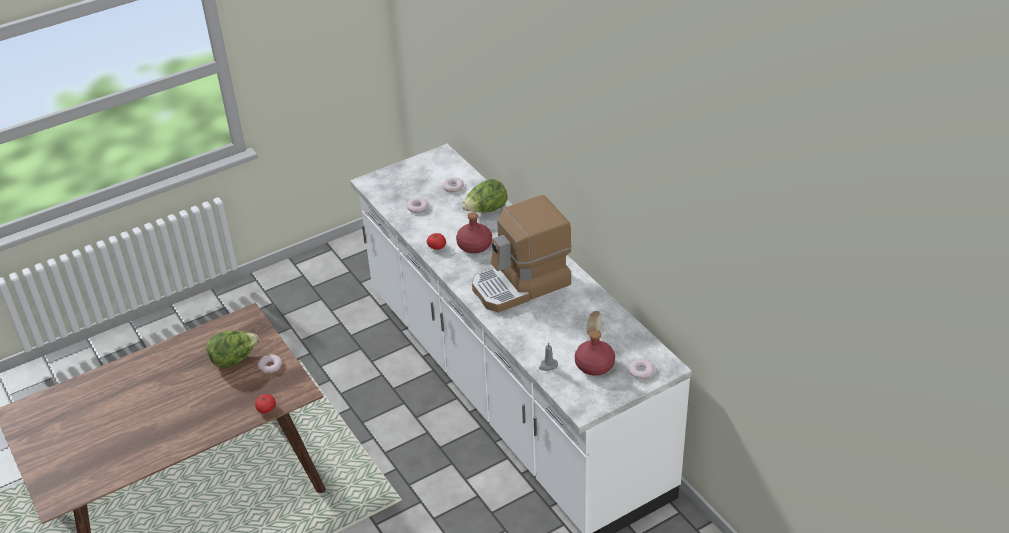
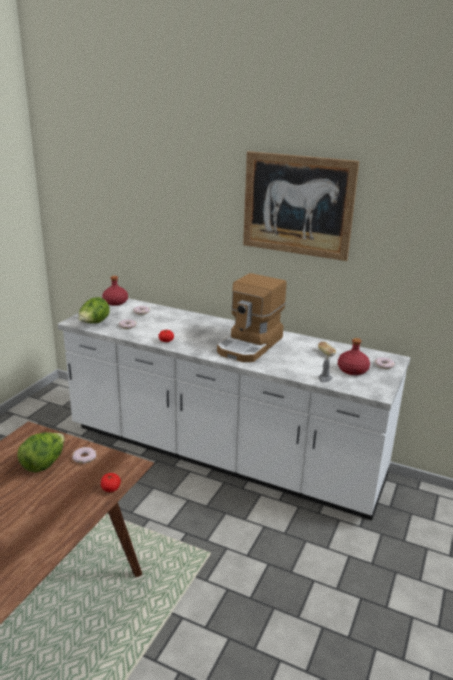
camera: 35 degrees left, 15 degrees down
red bottle [456,212,492,253] -> red bottle moved to [102,276,128,306]
lettuce [462,179,508,213] -> lettuce moved to [78,297,110,323]
none -> picture [243,151,359,261]

